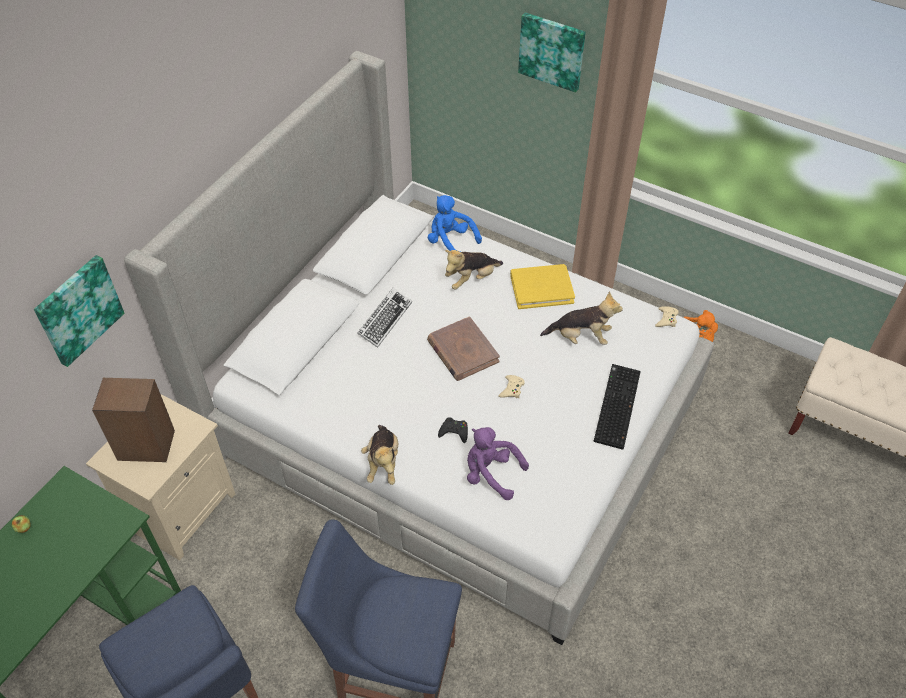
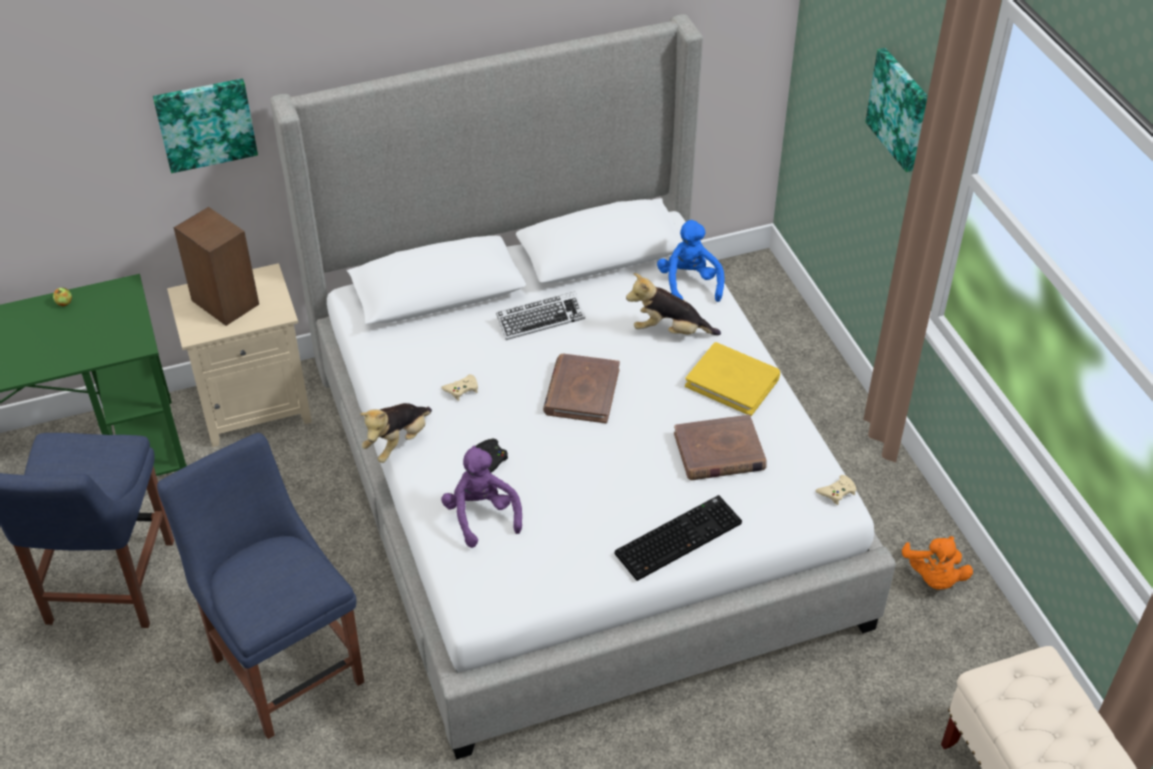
camera: 40 degrees right, 5 degrees down
beige game controller [498,375,525,398] -> beige game controller moved to [441,374,478,401]
plush toy [540,291,623,345] -> brown book [674,414,767,481]

